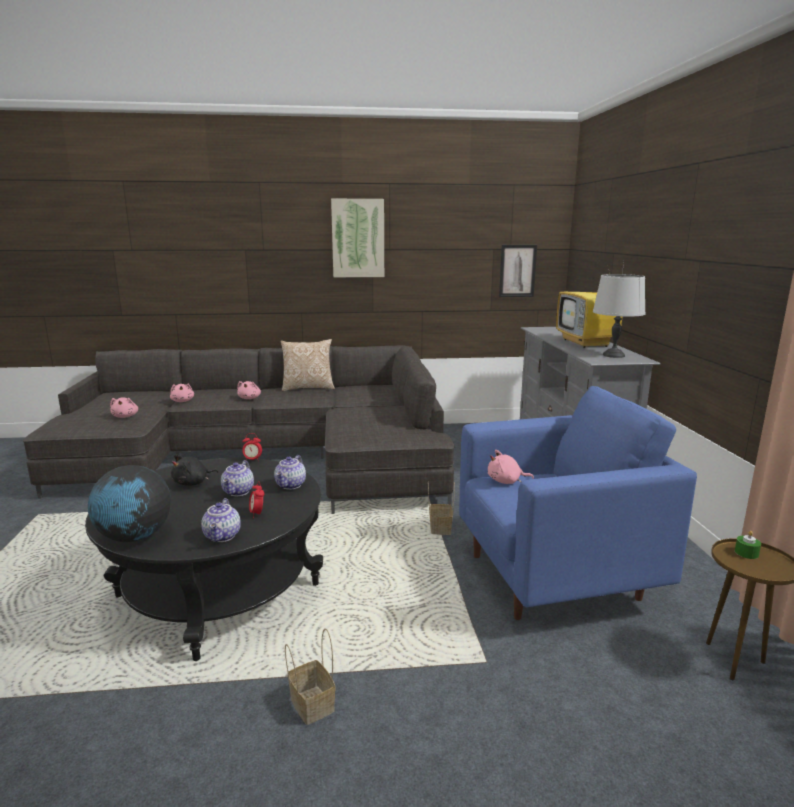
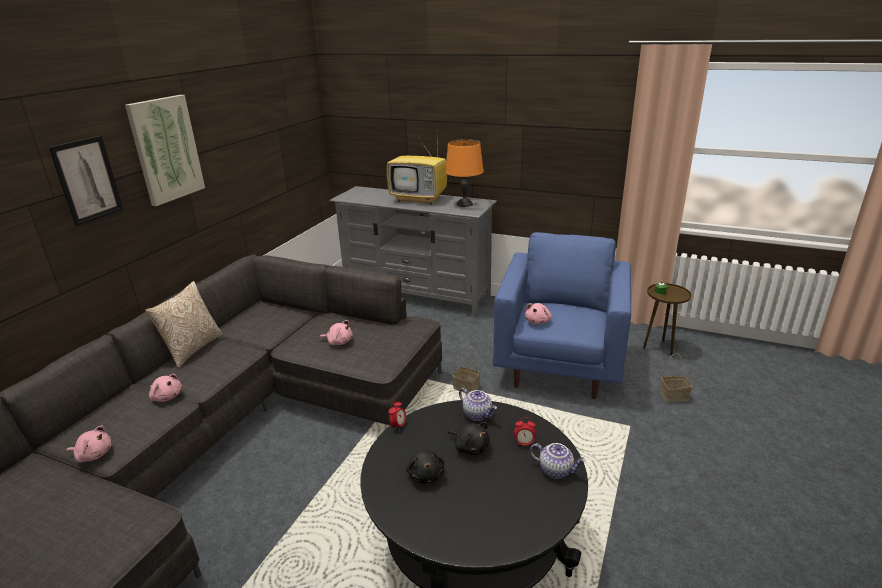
camera: 60 degrees left, 10 degrees up
globe [88,465,171,542] -> none
pink plush toy [110,397,138,418] -> pink plush toy moved to [319,320,353,345]
teapot [221,460,254,496] -> black plush toy [448,422,490,455]
basket [285,629,336,725] -> basket moved to [660,353,692,402]
picture [499,245,537,297] -> picture moved to [48,136,123,226]
grey table lamp [593,274,645,358] -> orange table lamp [445,139,484,207]

